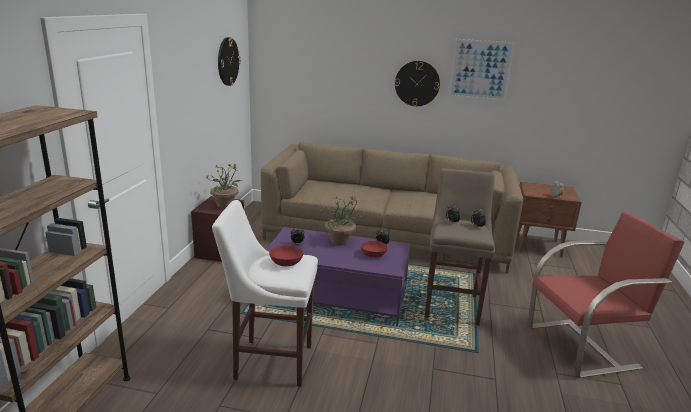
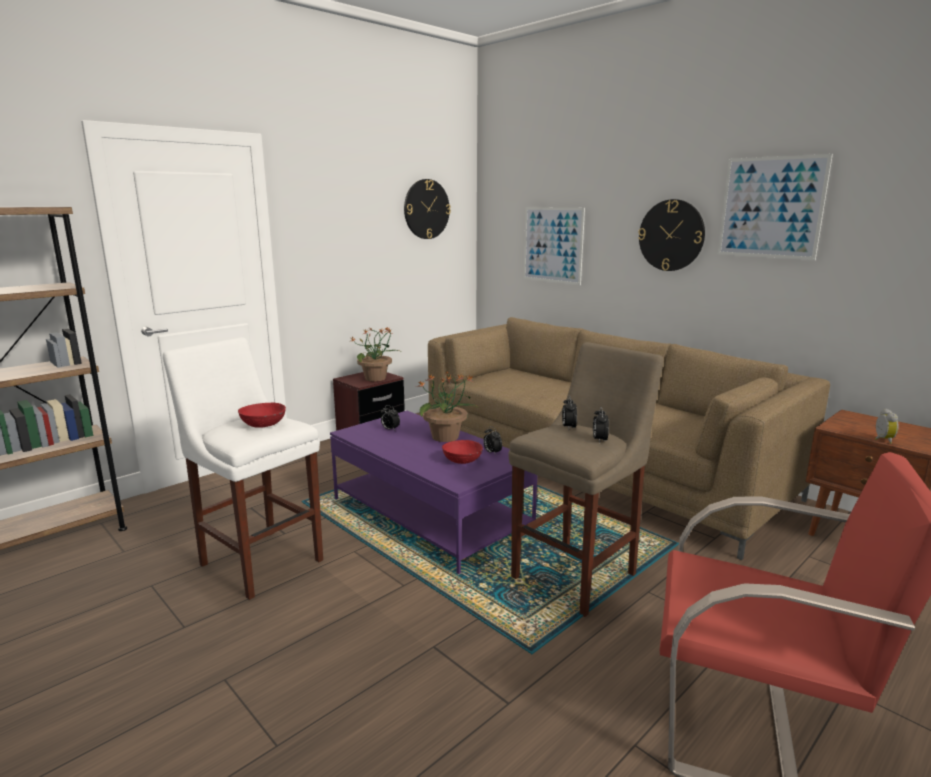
camera: 35 degrees right, 5 degrees down
none -> picture [524,207,585,285]

